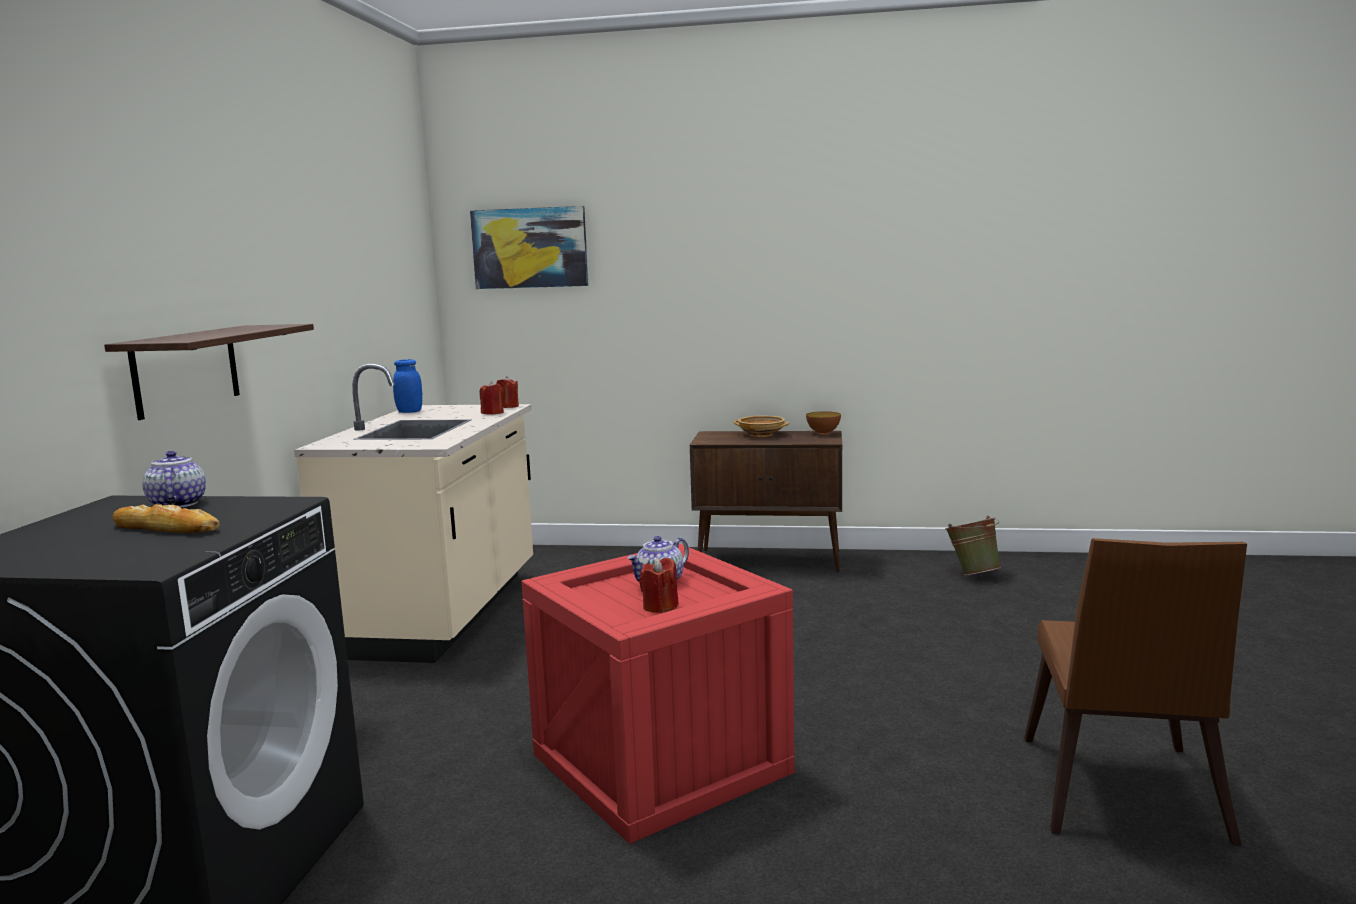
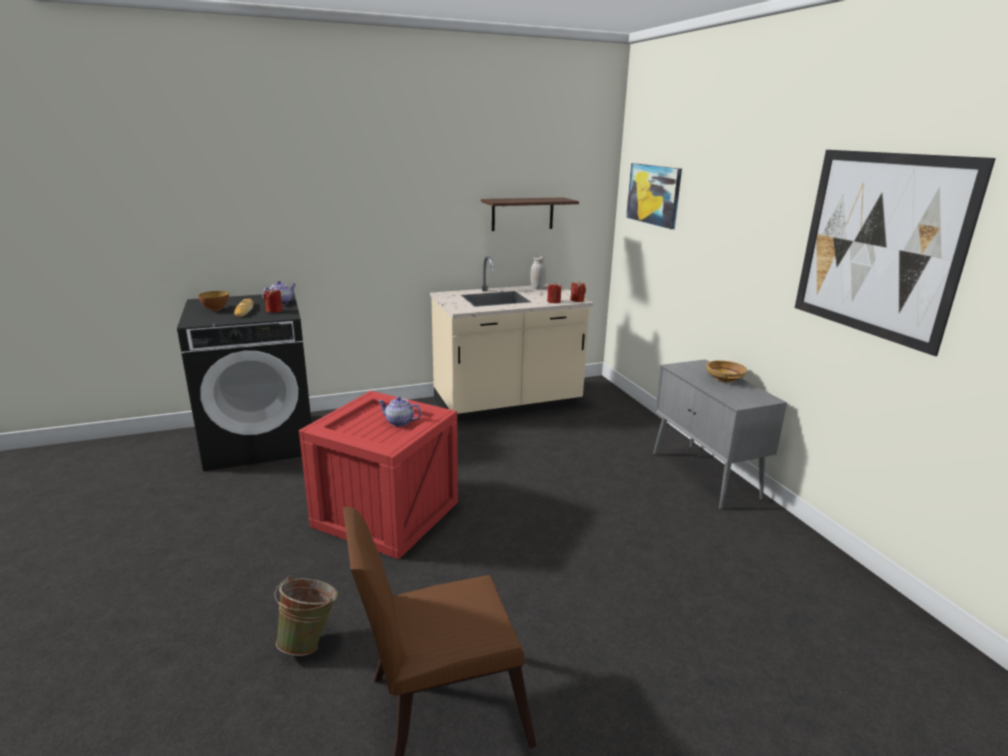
camera: 60 degrees right, 10 degrees up
shelf [104,324,314,420] -> shelf moved to [481,197,579,231]
blue jar [393,359,422,413] -> white jar [530,256,546,289]
red candle [639,558,678,613] -> red candle moved to [264,288,283,313]
brown cabinet [690,431,842,572] -> grey cabinet [653,359,787,509]
bowl [806,411,841,435] -> bowl moved to [198,291,229,311]
green bucket [945,516,1001,575] -> green bucket moved to [275,576,338,656]
none -> picture [795,150,996,356]

